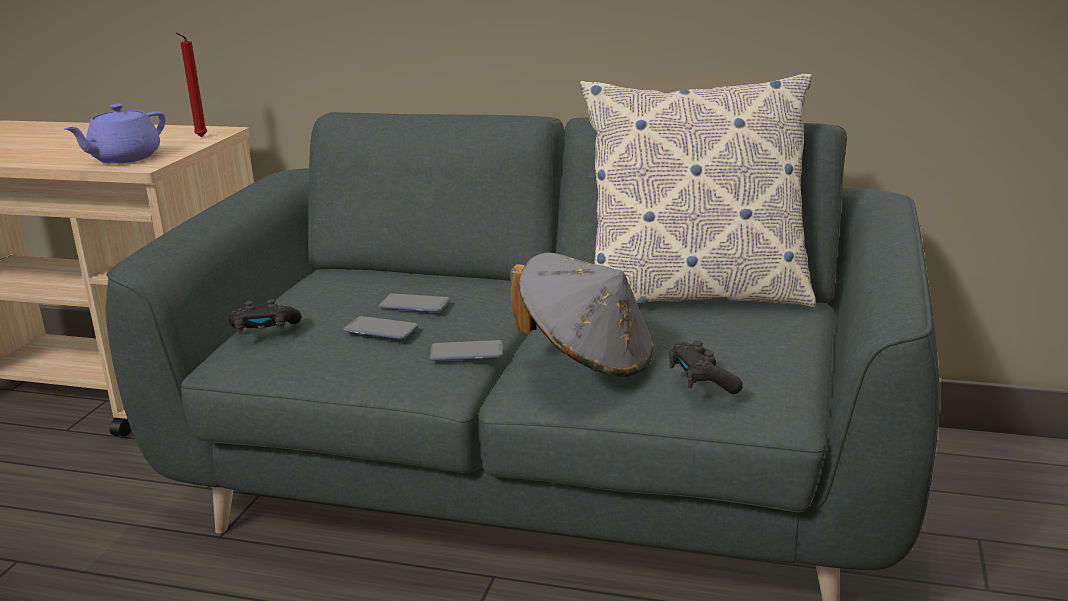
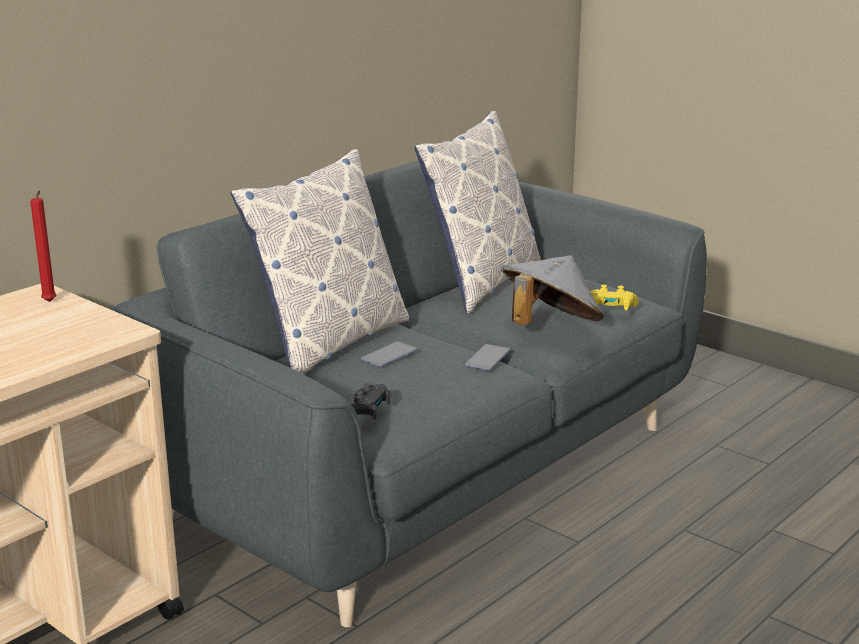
camera: 65 degrees left, 0 degrees up
purple teapot [64,104,166,164] -> none
phone [343,316,418,339] -> none
black game controller [669,340,743,394] -> yellow game controller [590,285,639,310]
none -> pillow [230,149,409,375]

